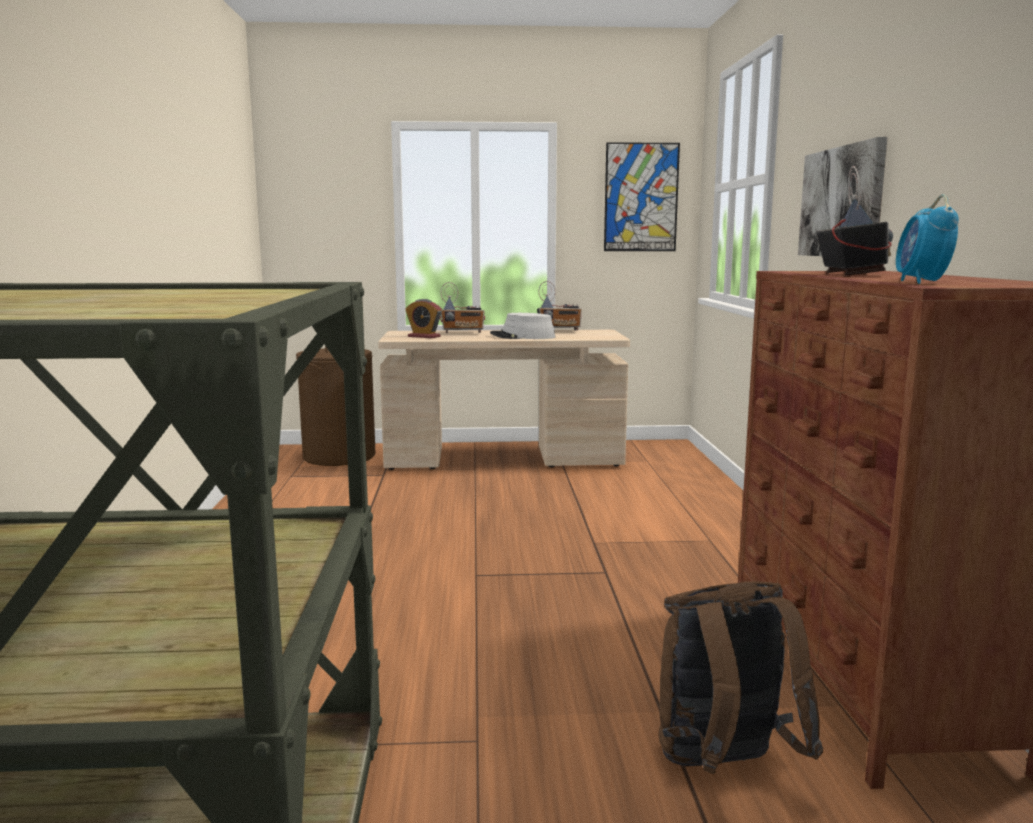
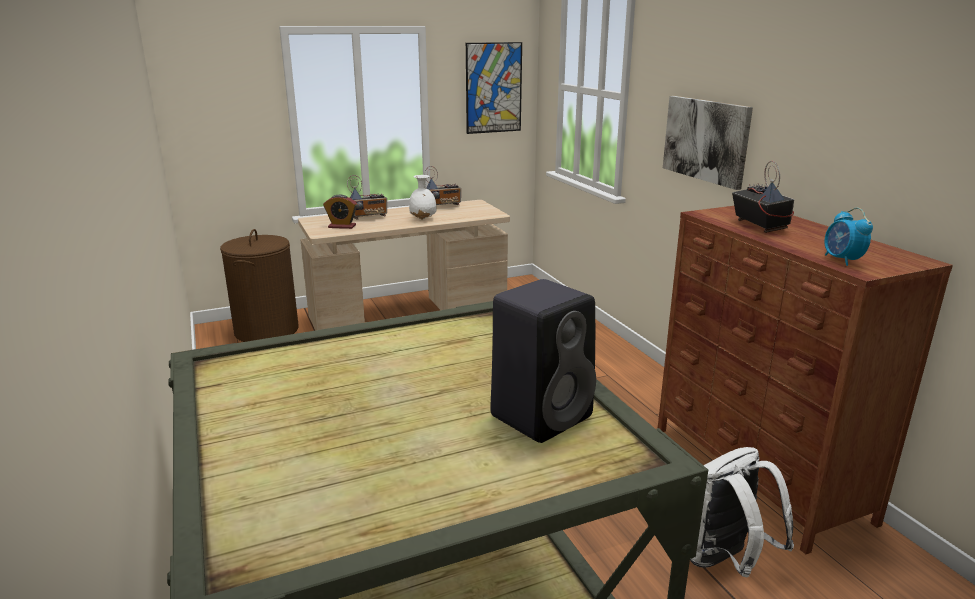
camera: 20 degrees left, 10 degrees up
grey hat [490,313,555,339] -> white vase [409,175,436,219]
brown backpack [659,581,824,774] -> white backpack [690,447,794,577]
none -> black speaker [490,279,596,443]

